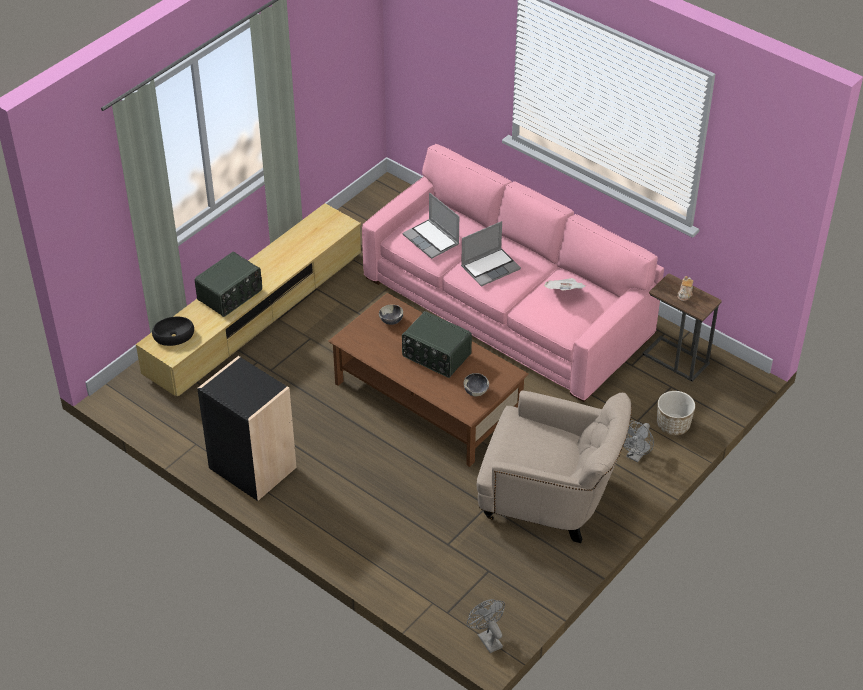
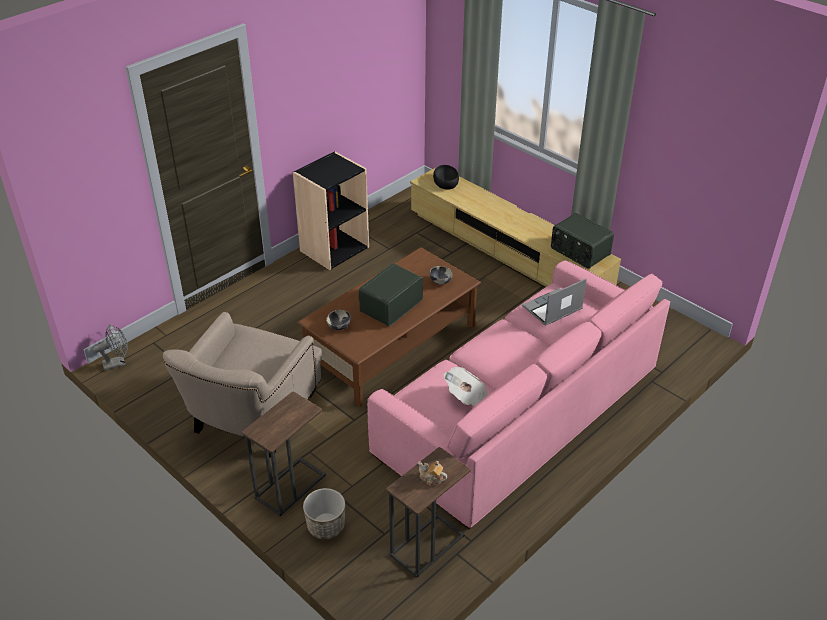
camera: 95 degrees right, 5 degrees down
radio [195,252,262,317] -> radio moved to [551,213,614,269]
laptop [461,221,521,286] -> none
grey fan [623,421,654,462] -> brown side table [242,391,326,517]

